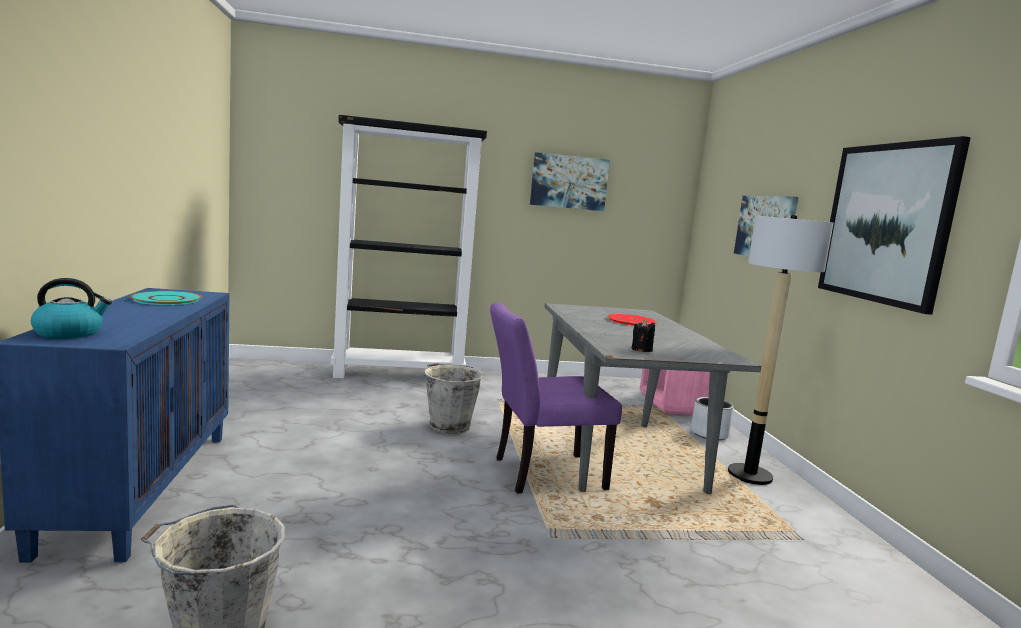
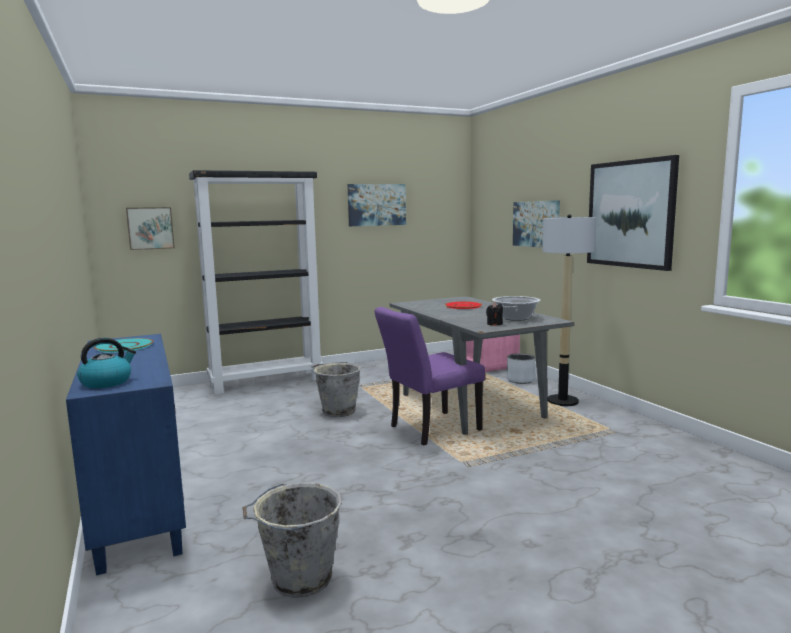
camera: 15 degrees left, 0 degrees up
none -> picture [126,207,175,250]
none -> cooking pot [492,296,541,321]

